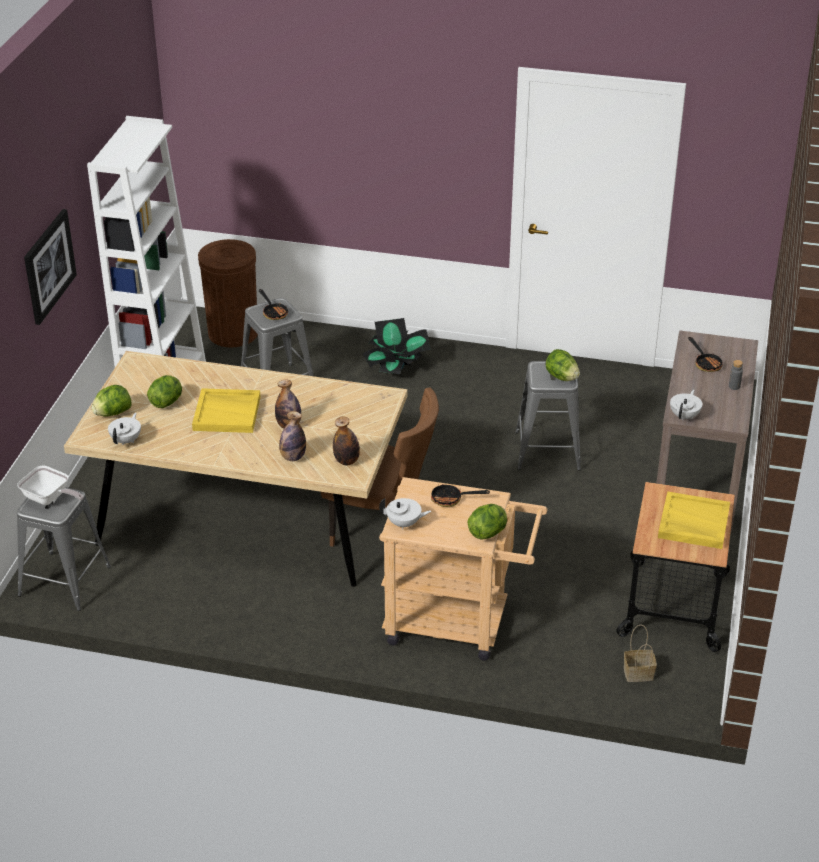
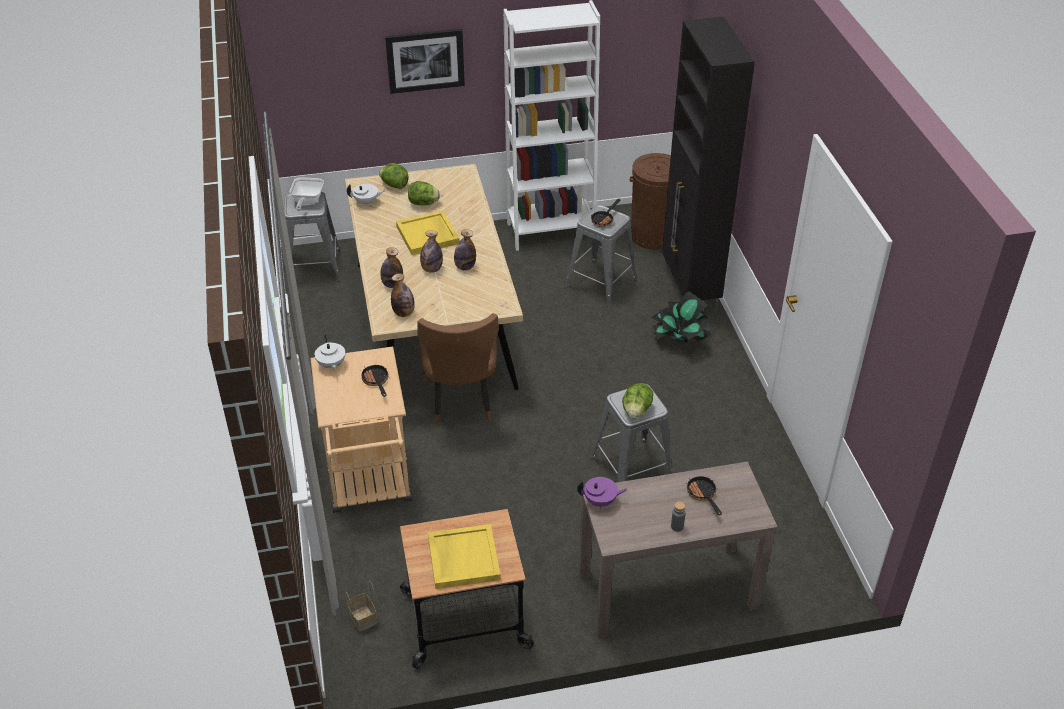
camera: 65 degrees right, 5 degrees up
lettuce [467,504,507,540] -> none
white teapot [670,389,703,421] -> purple teapot [577,477,628,508]
frying pan [688,337,723,372] -> frying pan turned 120 degrees clockwise [686,476,722,515]
none -> bottle [454,229,476,270]
none -> black cabinet [662,16,755,311]

